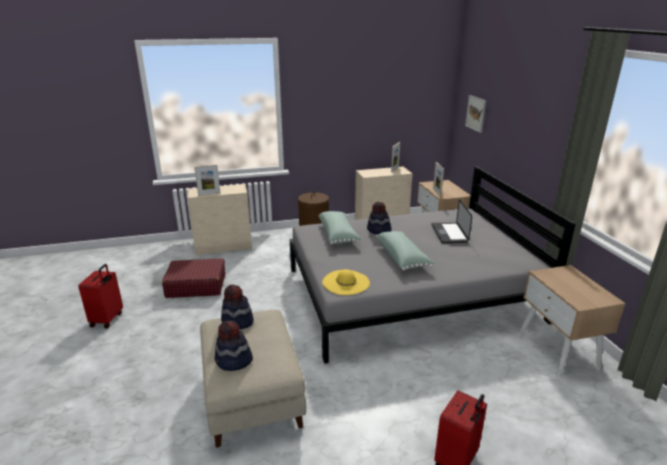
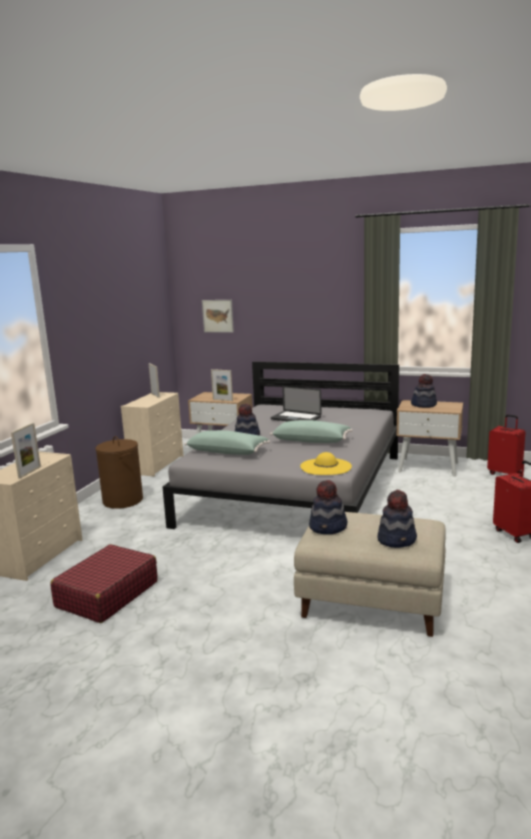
camera: 55 degrees left, 10 degrees down
red suitcase [78,264,123,328] -> red suitcase moved to [487,415,526,475]
none -> hat [411,374,437,408]

